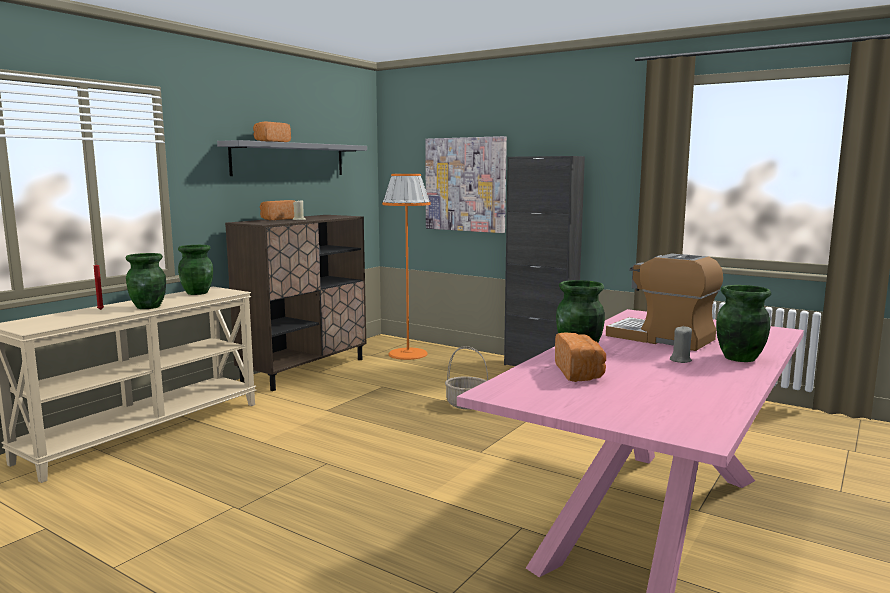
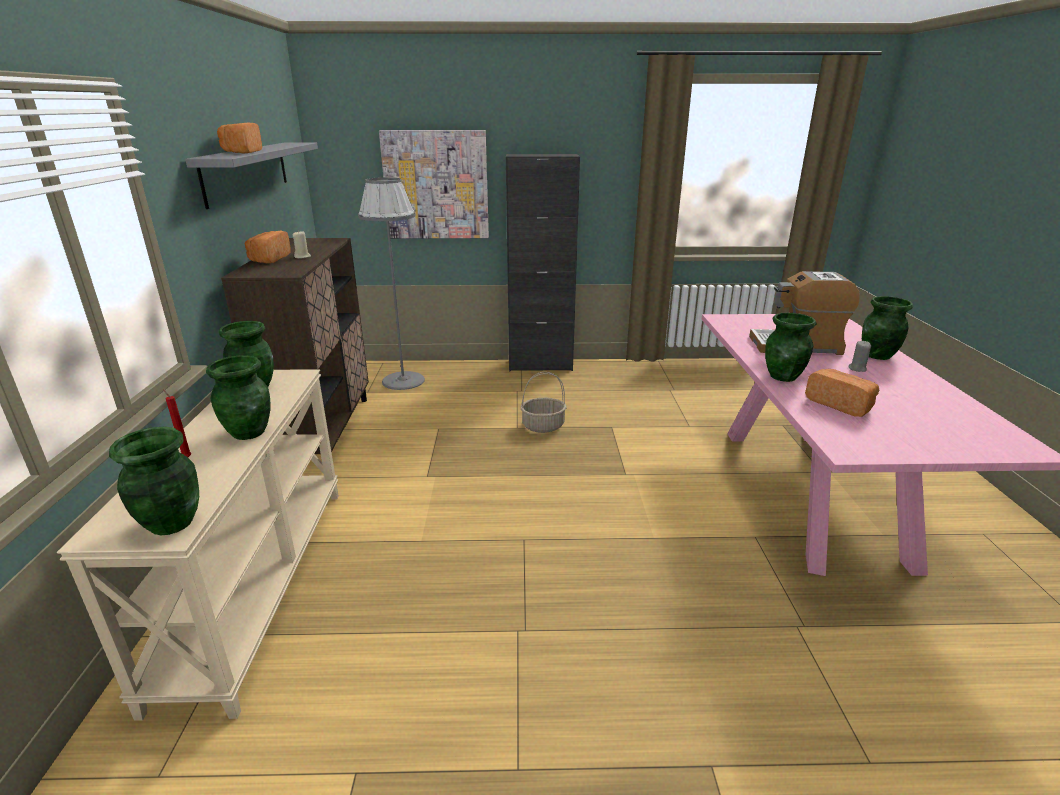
camera: 35 degrees left, 15 degrees up
orange floor lamp [382,174,430,360] -> grey floor lamp [358,177,425,390]
none -> green vase [109,427,199,535]

